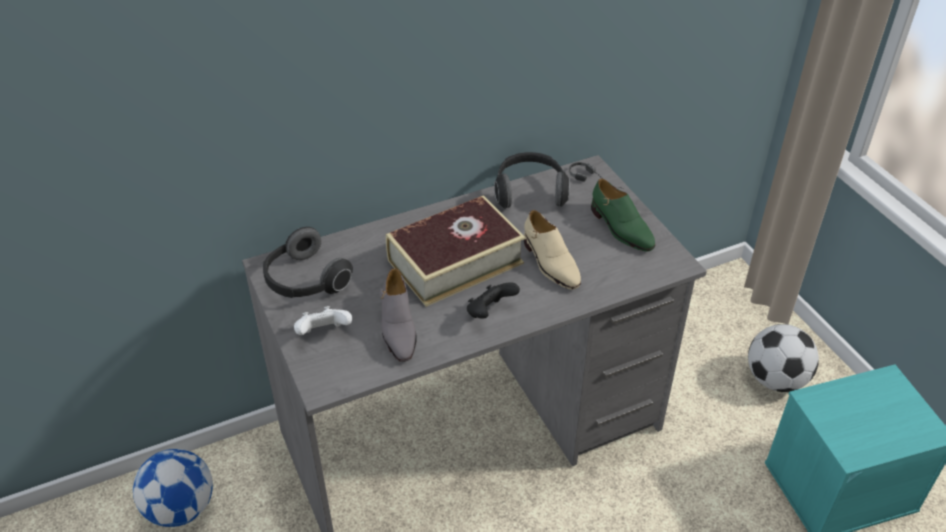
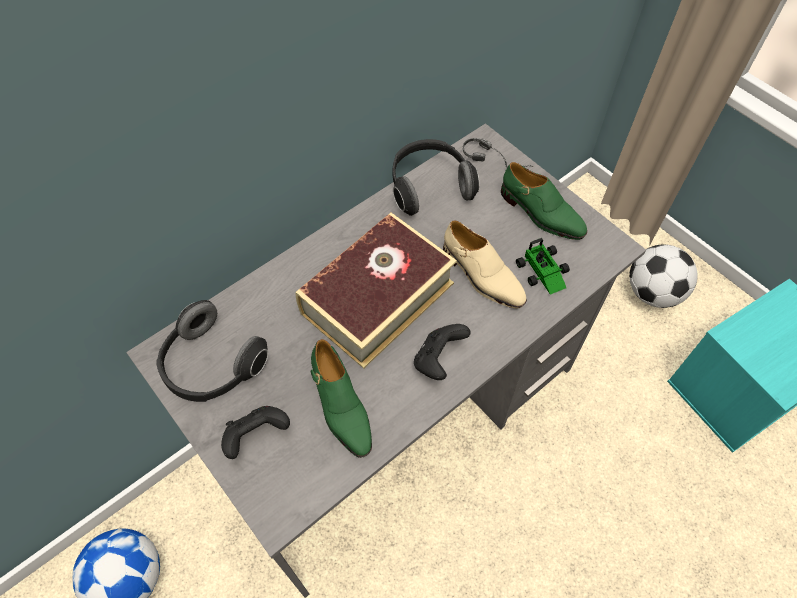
camera: 15 degrees left, 15 degrees up
white game controller [294,306,352,335] -> black game controller [221,406,290,459]
grey shoe [379,268,417,362] -> green shoe [311,339,372,458]
none -> toy car [516,238,570,295]

